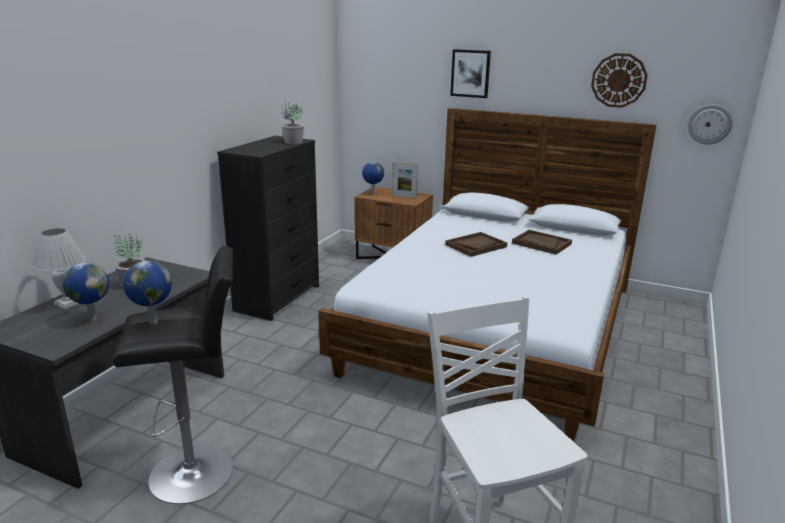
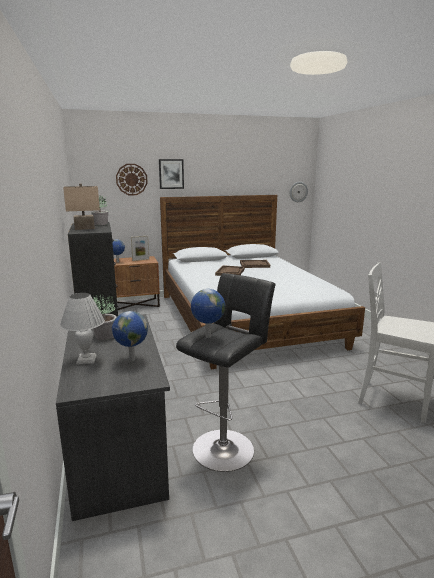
camera: 40 degrees left, 5 degrees down
wall clock [591,53,648,108] -> wall clock moved to [116,164,148,195]
none -> beige table lamp [63,184,100,230]

